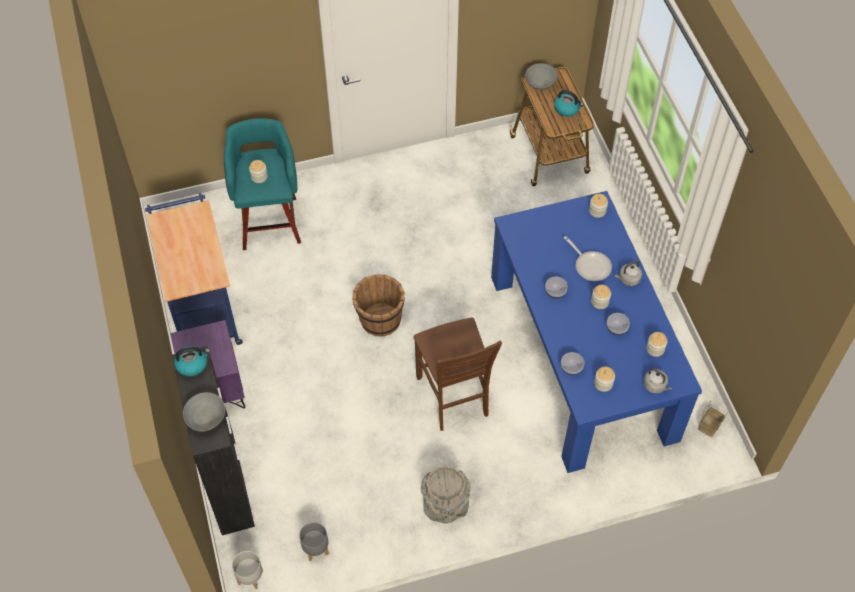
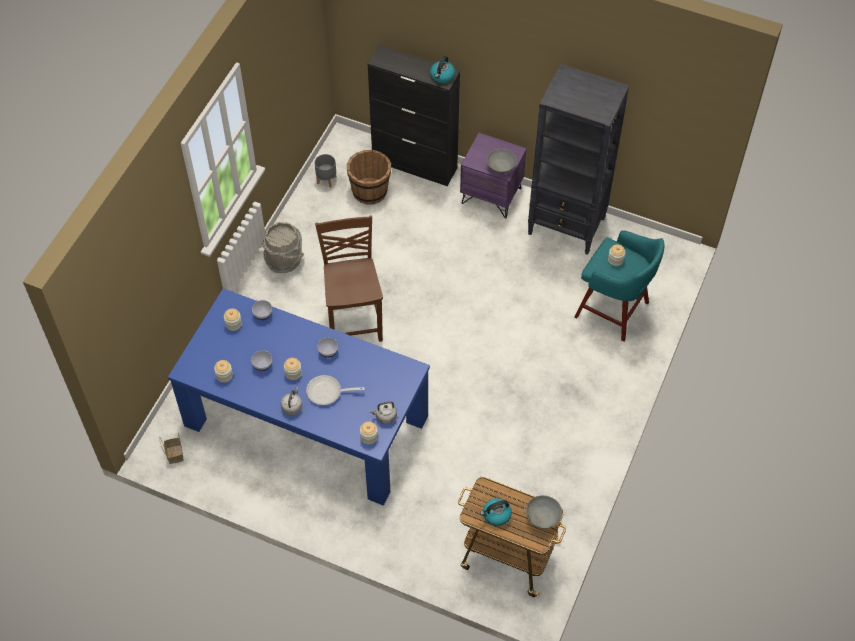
camera: 130 degrees right, 0 degrees up
blue cart [145,193,243,345] -> black bookcase [528,64,629,255]
grey bowl [183,392,225,432] -> grey bowl moved to [487,149,517,174]
grey planter [232,551,263,589] -> none
brown bucket [352,274,405,337] -> brown bucket moved to [347,150,391,204]
brown chair [414,318,502,431] -> brown chair turned 60 degrees clockwise [315,216,383,342]
grey kettle [643,368,672,393] -> grey kettle moved to [369,401,397,424]

